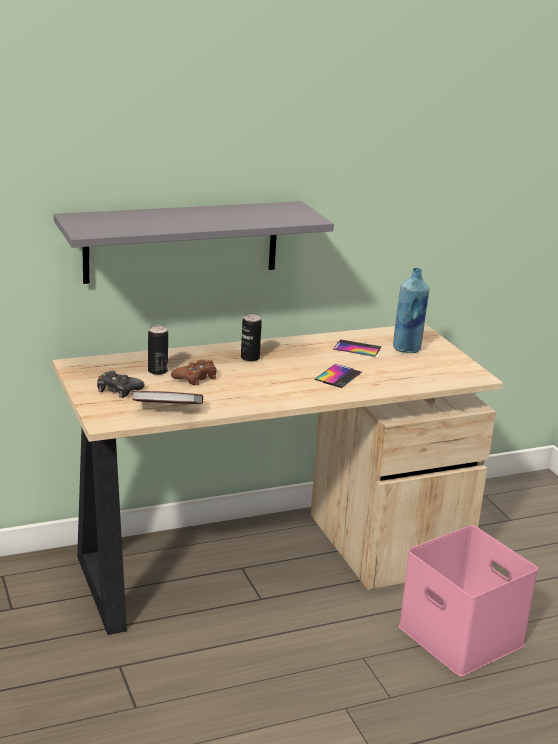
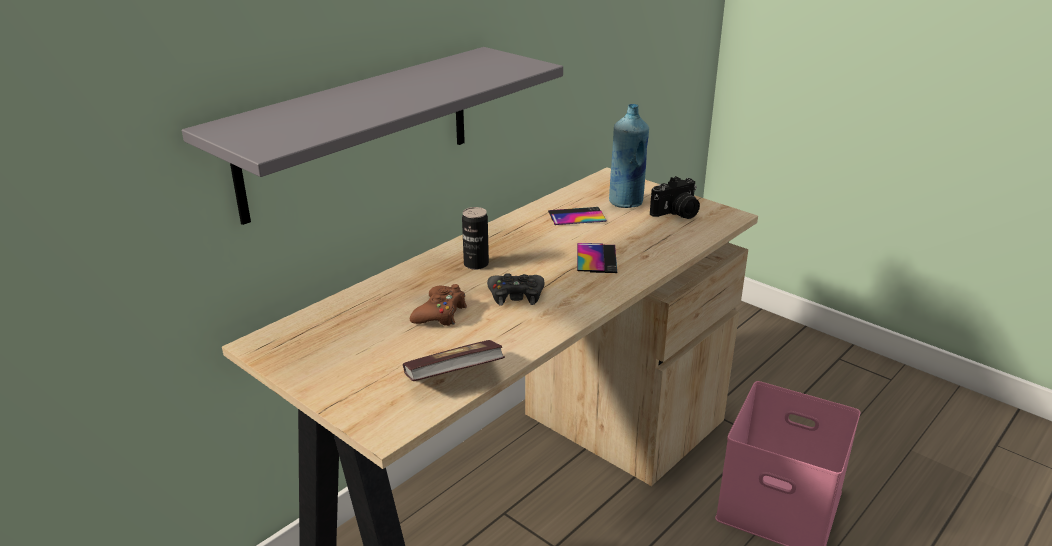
camera: 25 degrees left, 5 degrees up
black game controller [97,371,145,398] -> black game controller moved to [487,273,544,306]
can [148,326,168,375] -> none
none -> camera [650,176,700,219]

